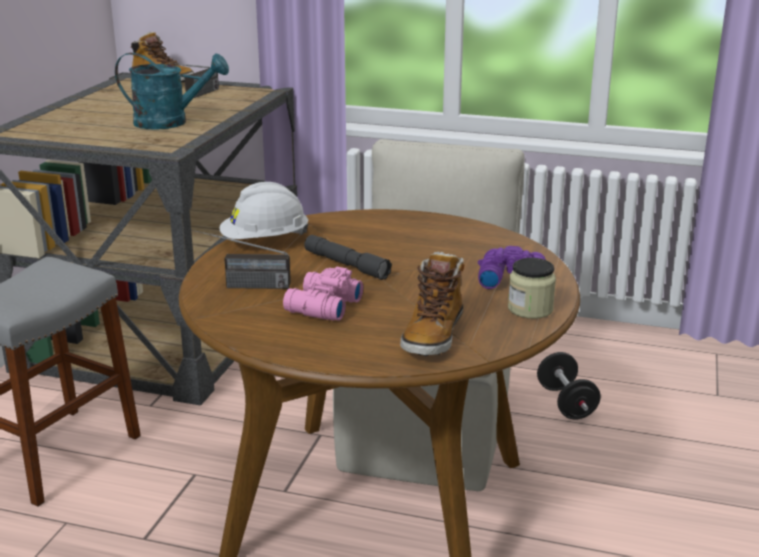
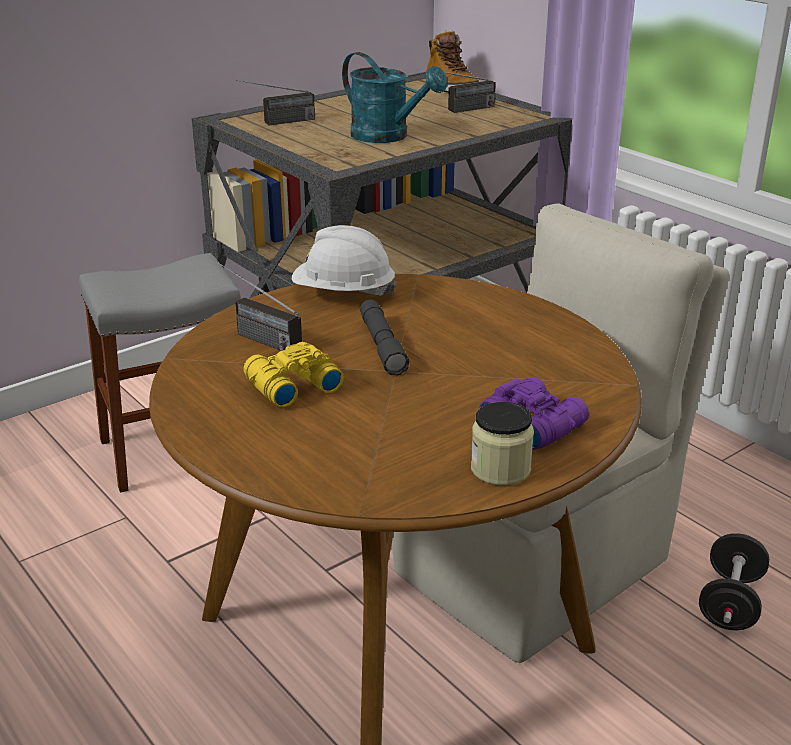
camera: 35 degrees right, 5 degrees up
pink binoculars [283,267,363,321] -> yellow binoculars [244,342,344,408]
boot [400,252,465,357] -> none
none -> radio [235,80,315,125]

